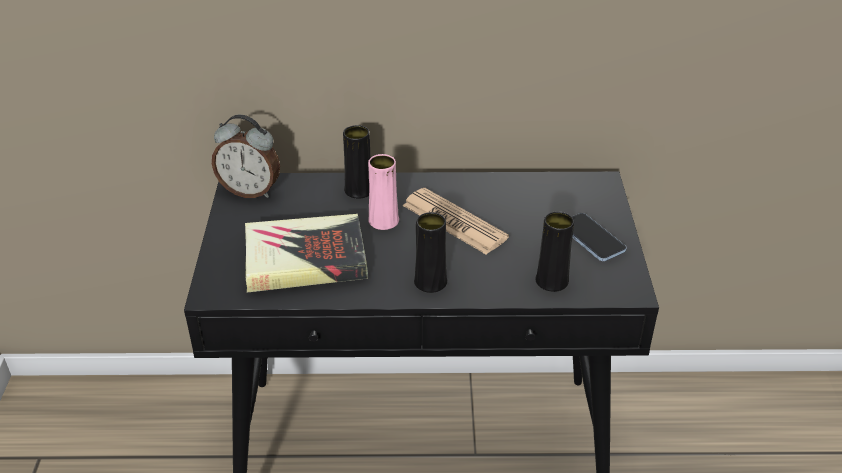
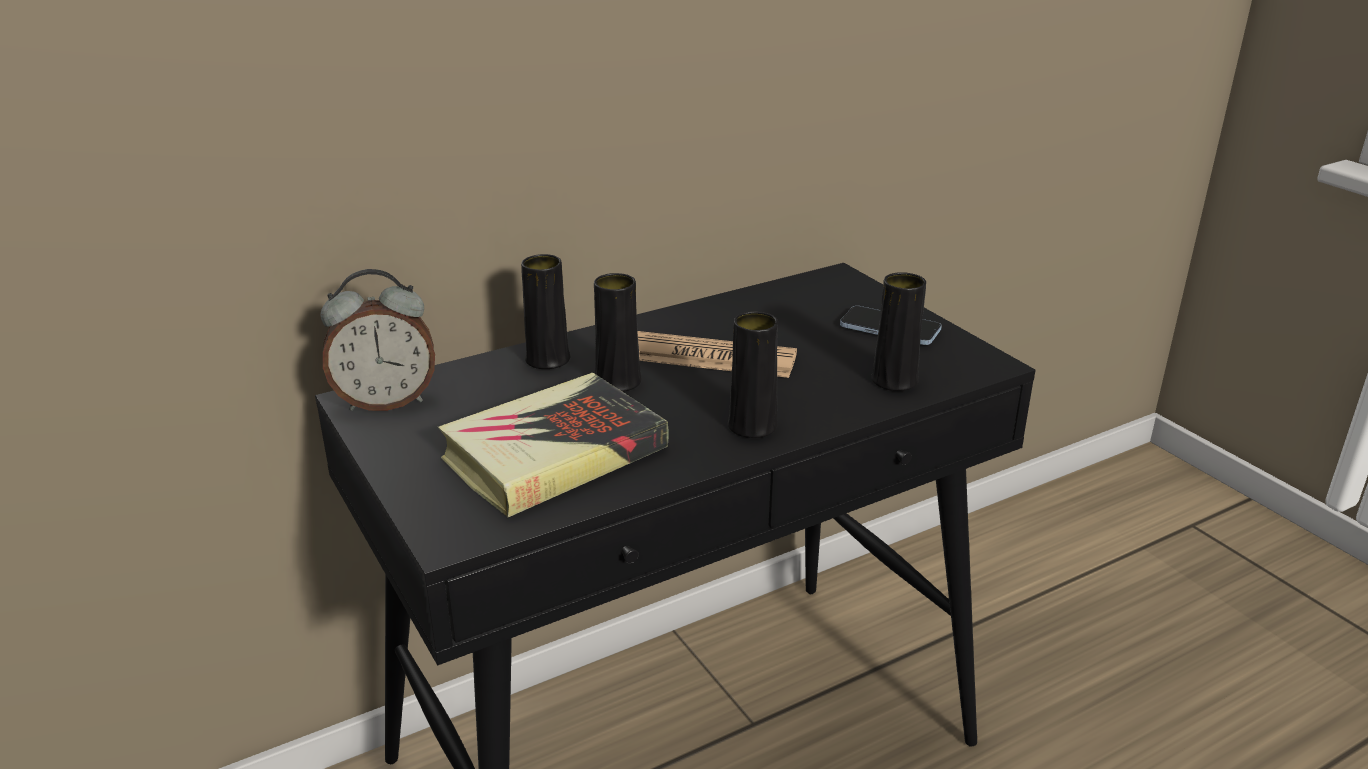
camera: 30 degrees left, 10 degrees down
pink vase [368,154,399,230] -> black vase [594,273,642,392]

